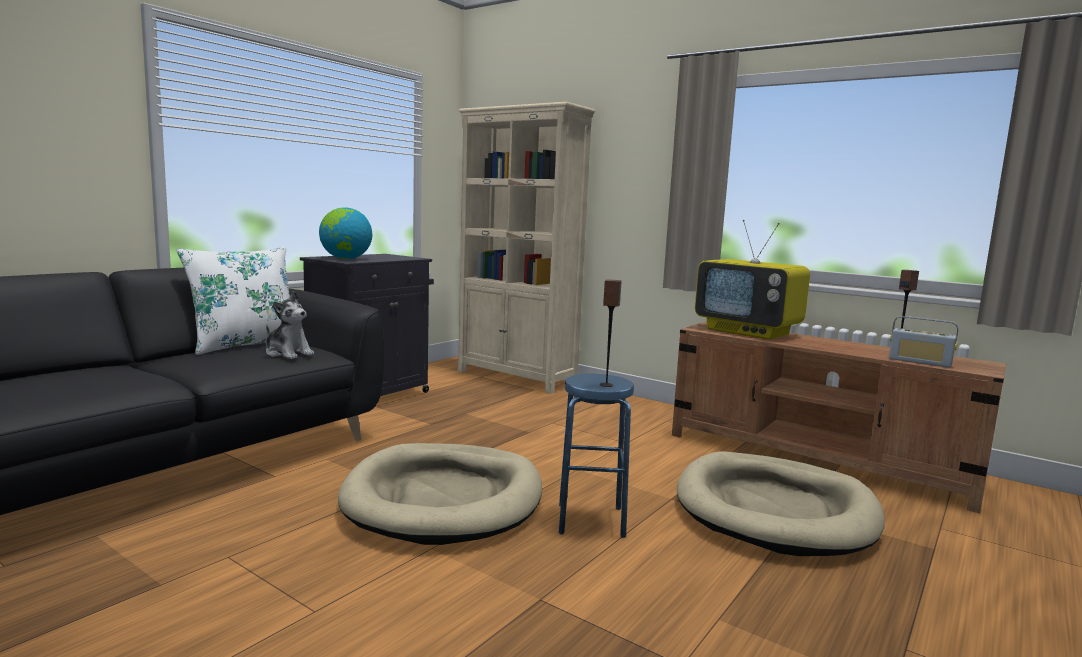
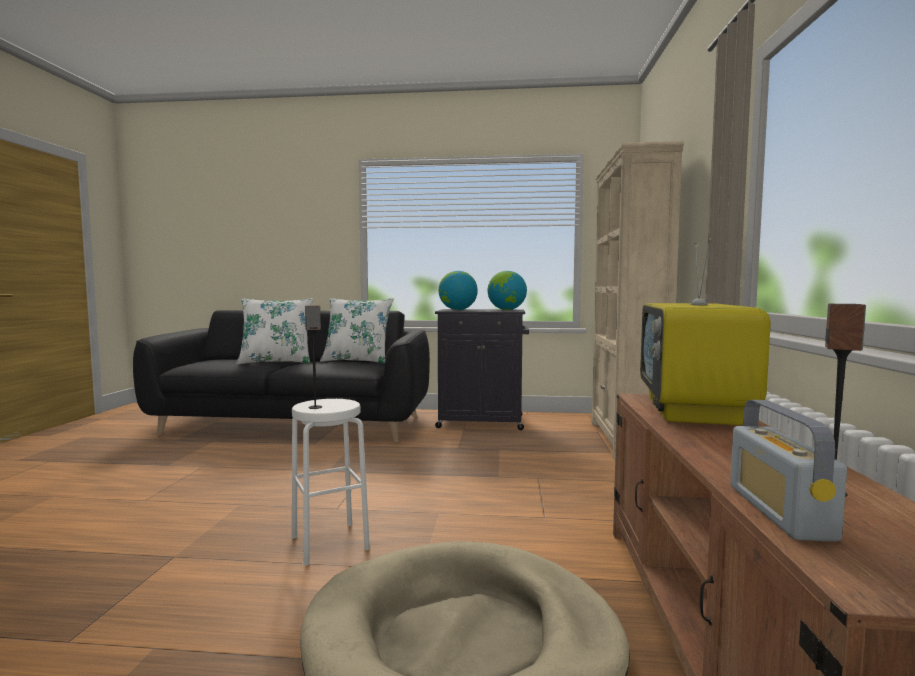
camera: 60 degrees right, 5 degrees down
plush toy [266,291,314,359] -> none
beige dog bed [338,443,542,545] -> none
blue stool [559,374,634,538] -> white stool [292,399,370,565]
none -> white pillow [236,298,313,364]
none -> globe [488,271,527,310]

